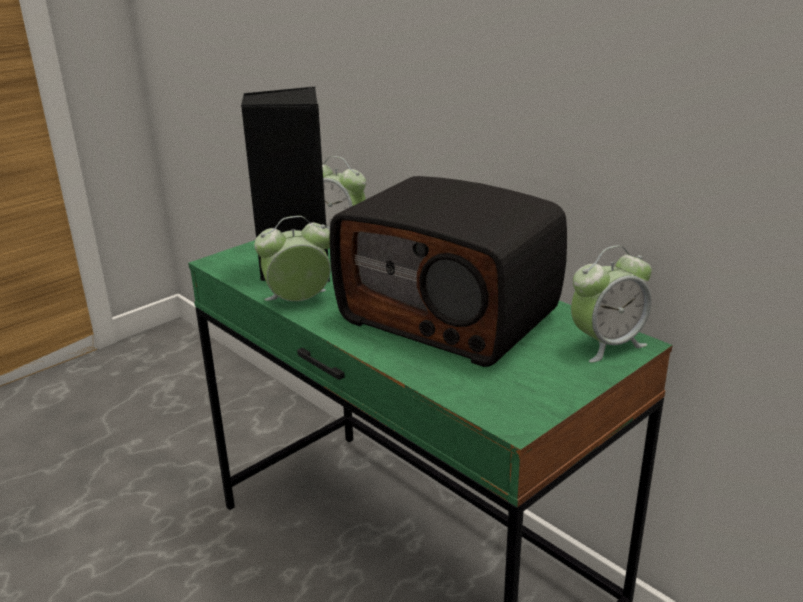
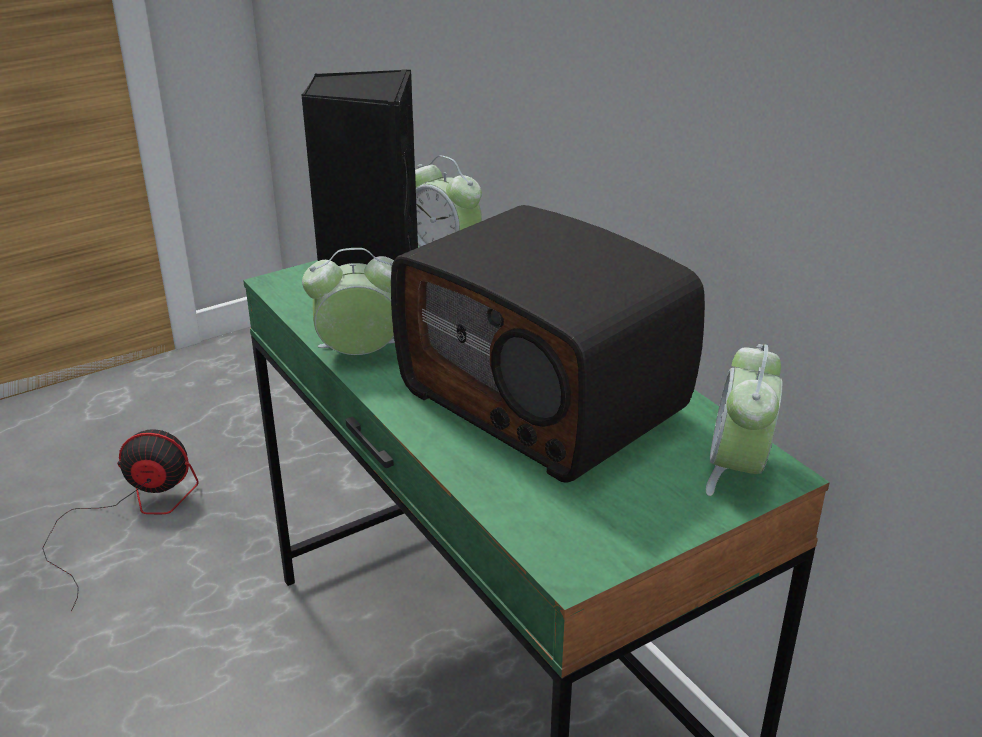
camera: 10 degrees right, 5 degrees up
alarm clock [571,245,652,363] -> alarm clock turned 120 degrees clockwise [706,344,783,496]
none -> fan [42,429,199,611]

